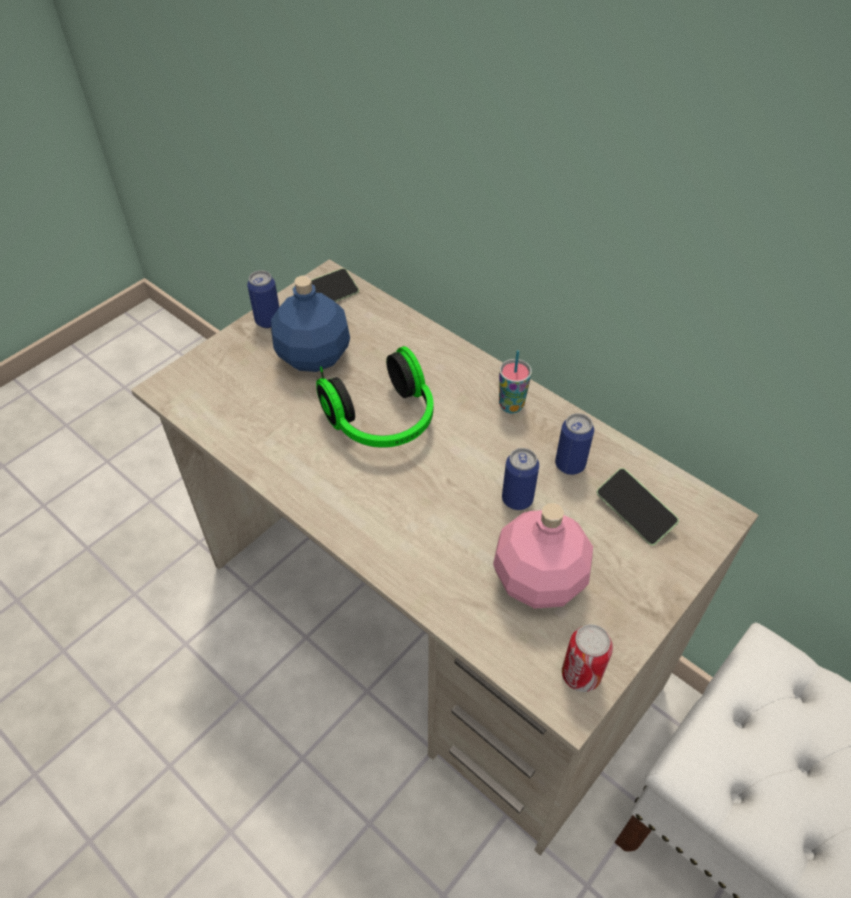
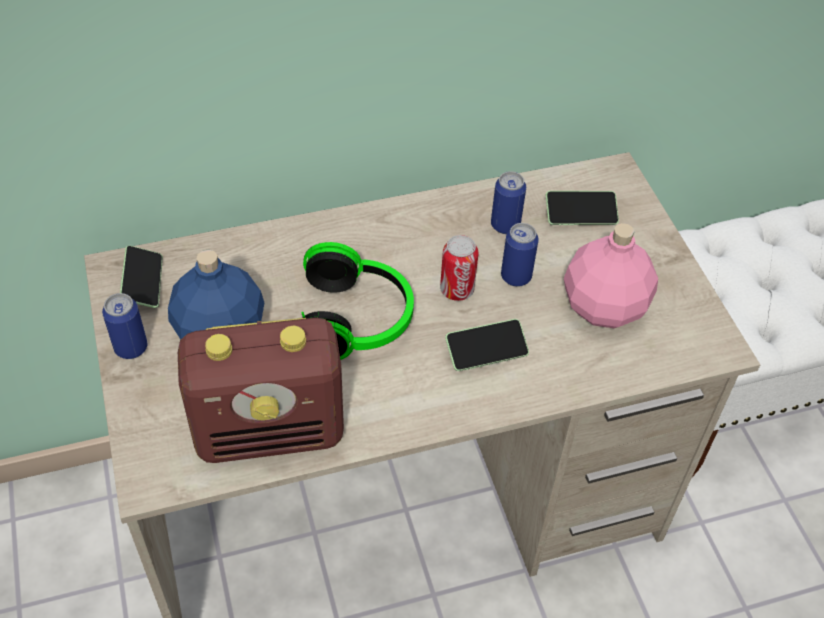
camera: 60 degrees left, 0 degrees up
cup [499,350,532,413] -> none
can [562,624,613,692] -> can moved to [440,235,479,301]
none -> radio [178,318,344,463]
none -> phone [445,319,529,371]

